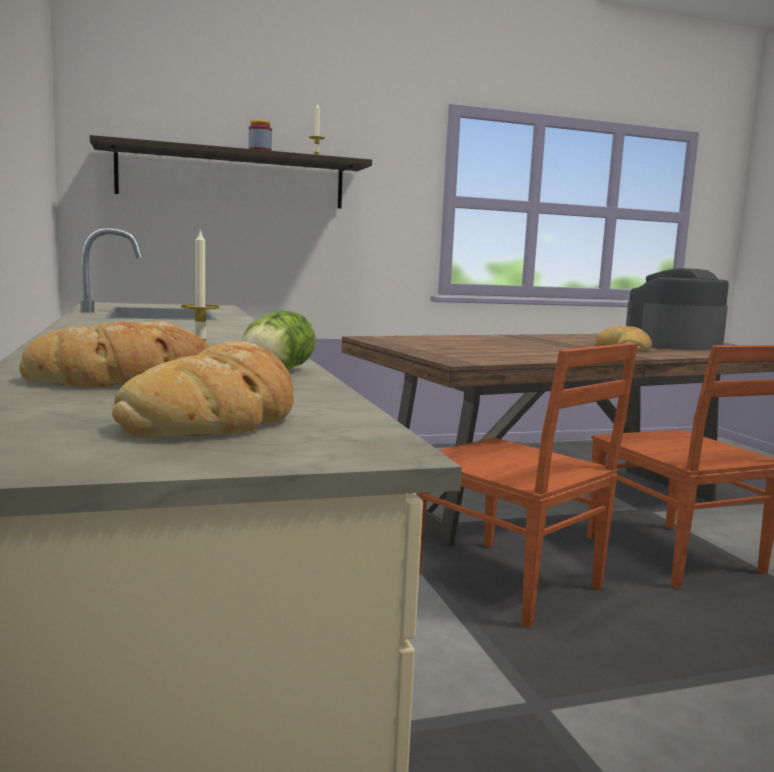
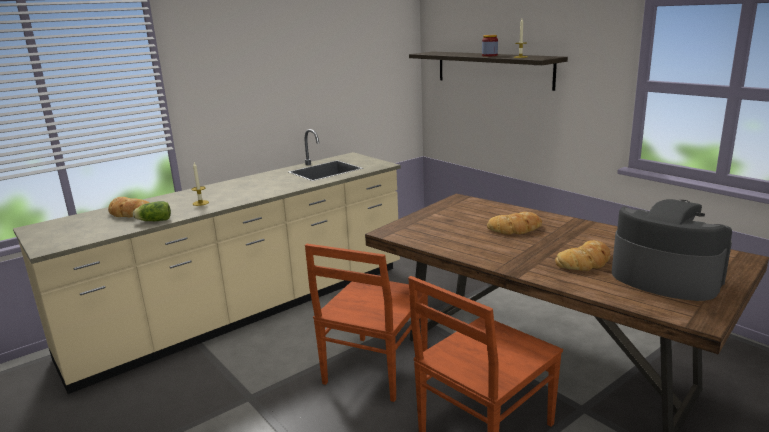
camera: 70 degrees right, 10 degrees up
bread [112,341,294,437] -> bread moved to [487,212,542,235]

